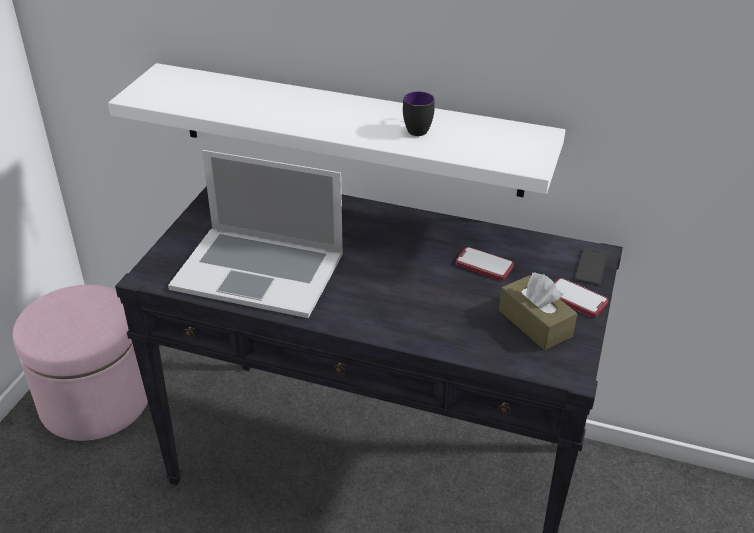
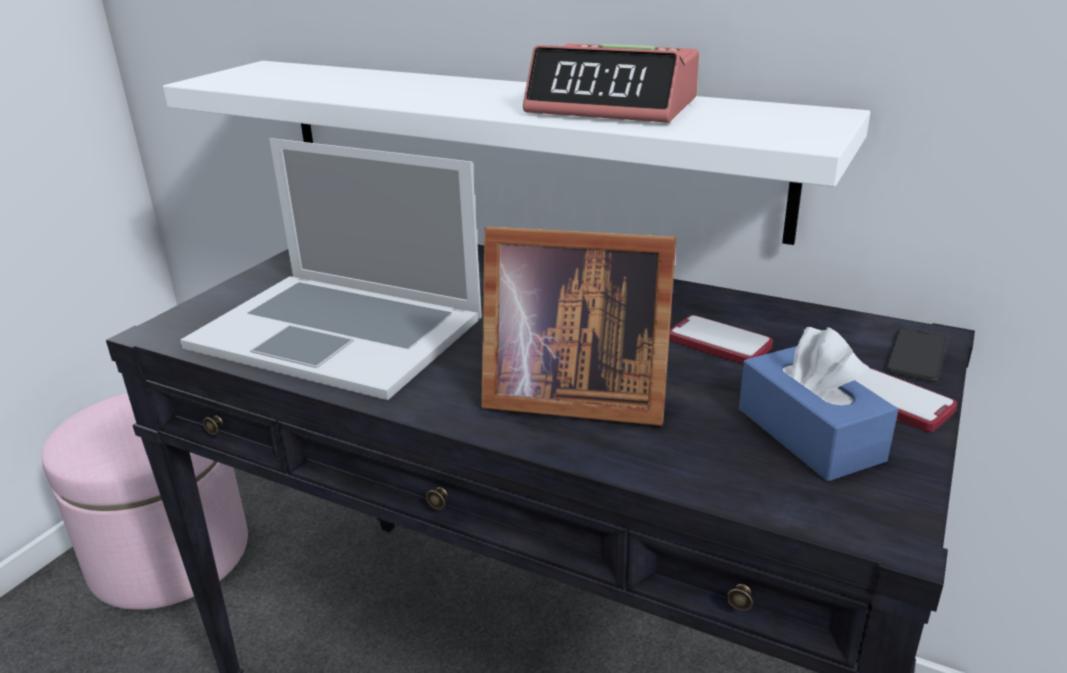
camera: 10 degrees right, 10 degrees down
mug [403,91,435,136] -> alarm clock [523,44,699,123]
brown tissue box [499,272,578,350] -> blue tissue box [739,327,898,482]
none -> picture frame [481,226,676,426]

